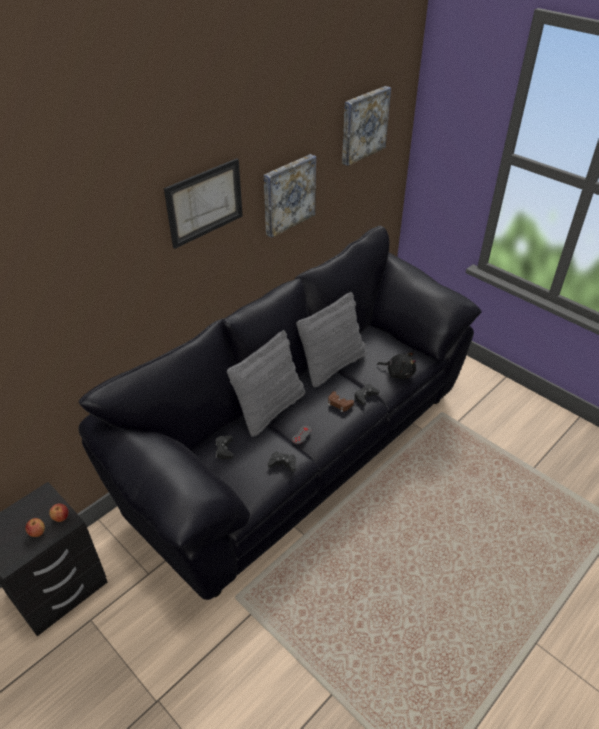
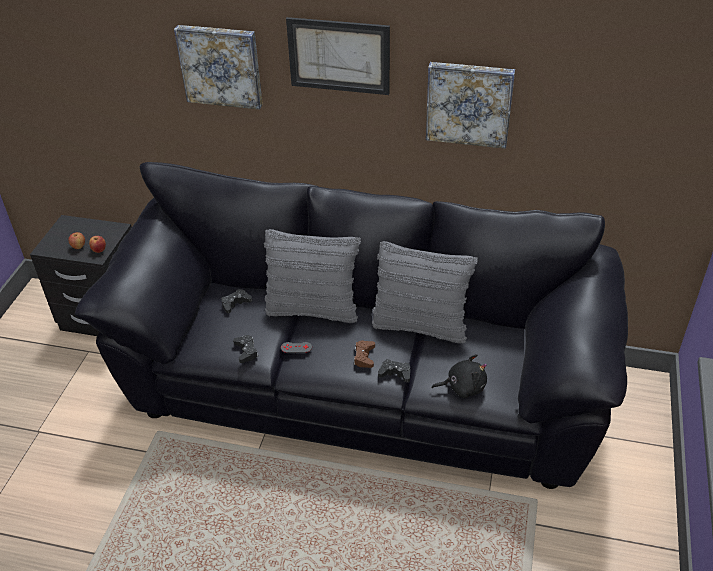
camera: 60 degrees right, 0 degrees up
picture [342,86,391,166] -> picture moved to [174,25,263,110]
black plush toy [377,352,416,379] -> black plush toy turned 90 degrees counterclockwise [432,354,487,398]

